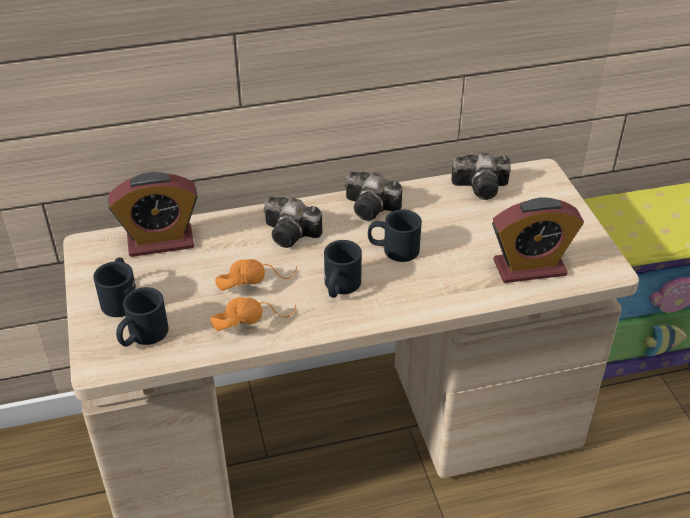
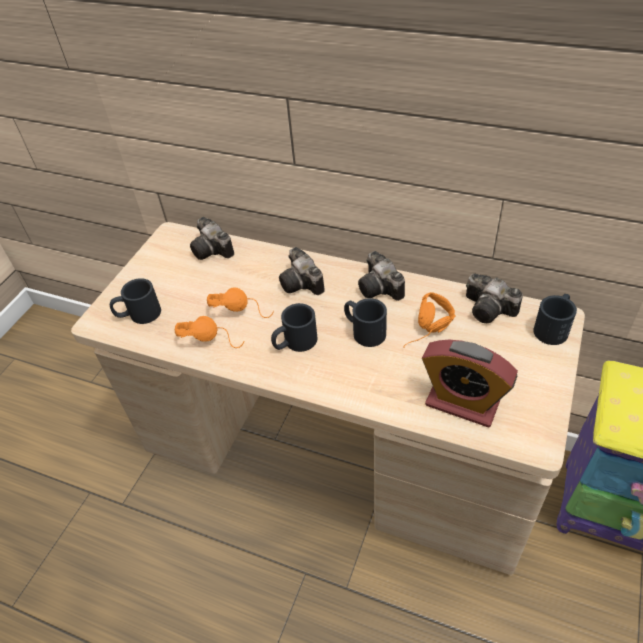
camera: 40 degrees right, 5 degrees up
black mug [93,257,136,317] -> black mug moved to [533,294,577,345]
alarm clock [108,172,198,257] -> camera [190,217,234,260]
none -> orange headphones [403,292,456,348]

